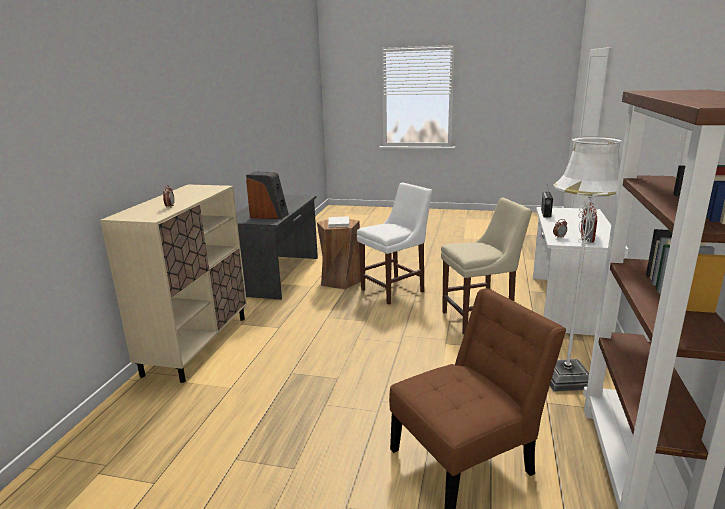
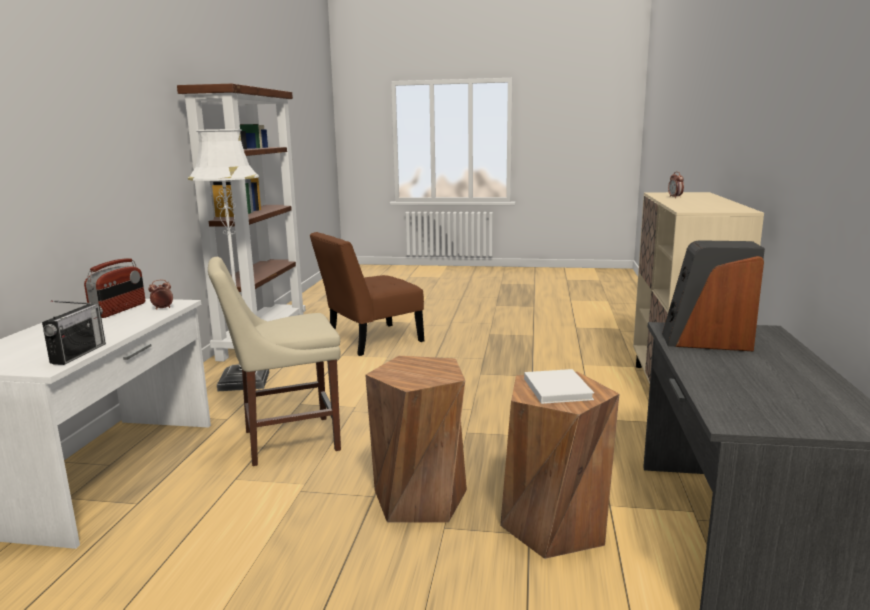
camera: 175 degrees right, 5 degrees down
white chair [357,182,432,305] -> brown stool [365,356,467,522]

